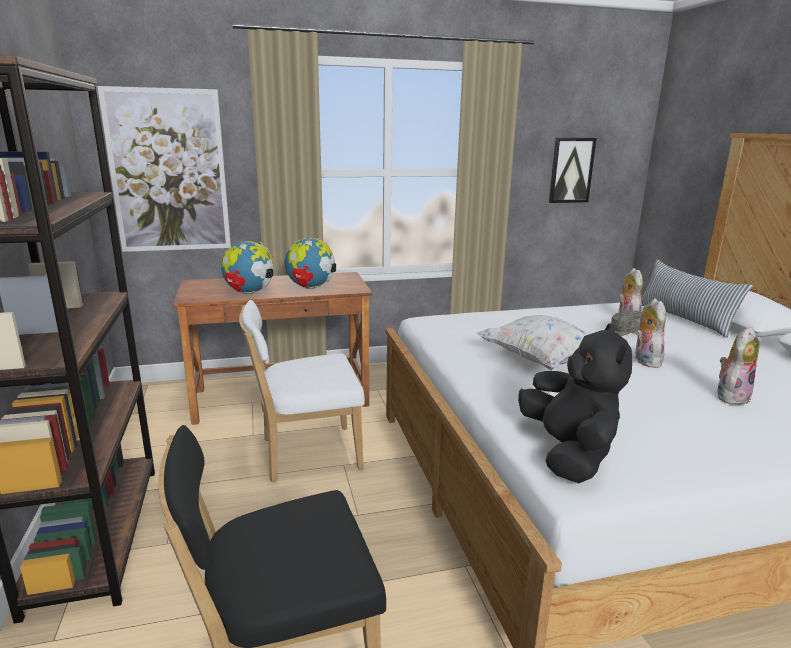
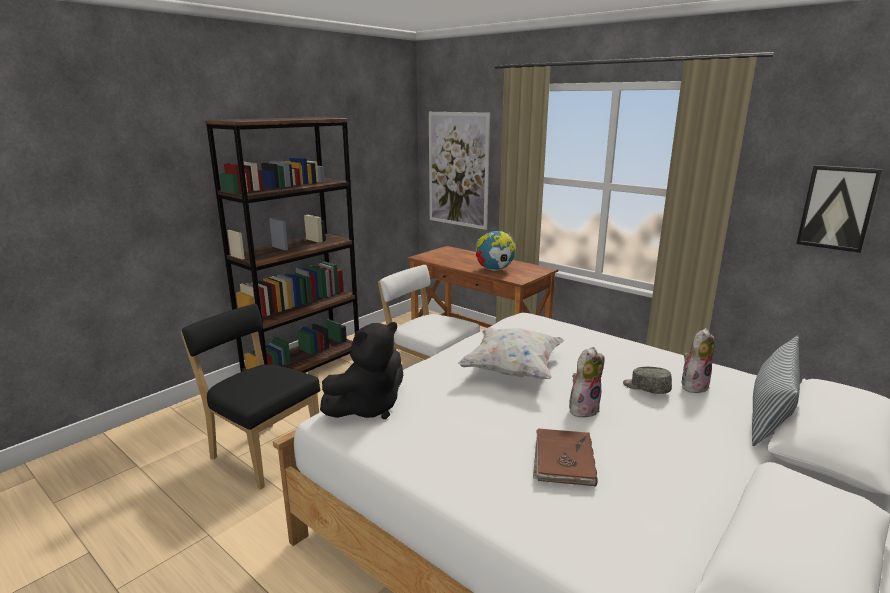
camera: 55 degrees right, 0 degrees up
globe [221,241,274,294] -> none
plush toy [718,327,759,405] -> brown book [533,429,598,487]

